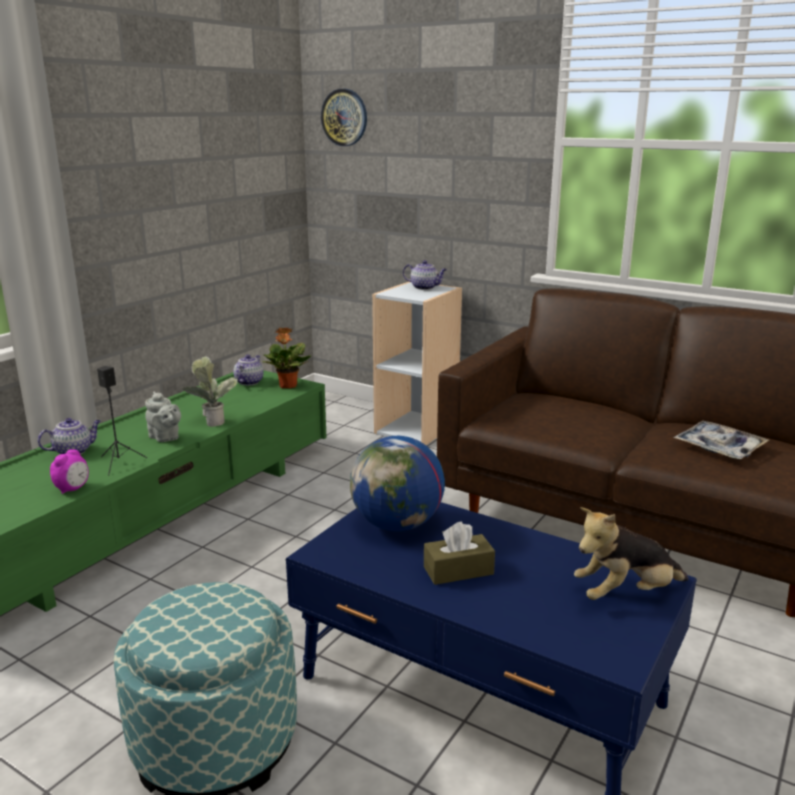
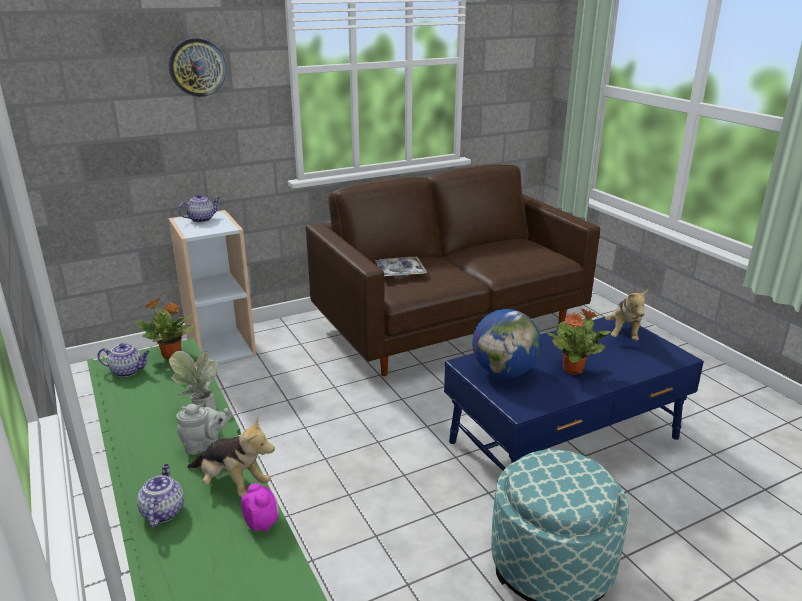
camera: 60 degrees left, 5 degrees up
black speaker [97,366,147,476] -> plush toy [187,417,275,498]
teapot [233,354,264,385] -> teapot turned 135 degrees clockwise [97,343,150,377]
wall clock [321,89,367,146] -> wall clock moved to [169,38,226,97]
brown tissue box [424,522,495,585] -> potted plant [548,309,611,375]
tray [673,421,769,459] -> tray moved to [375,257,427,276]

